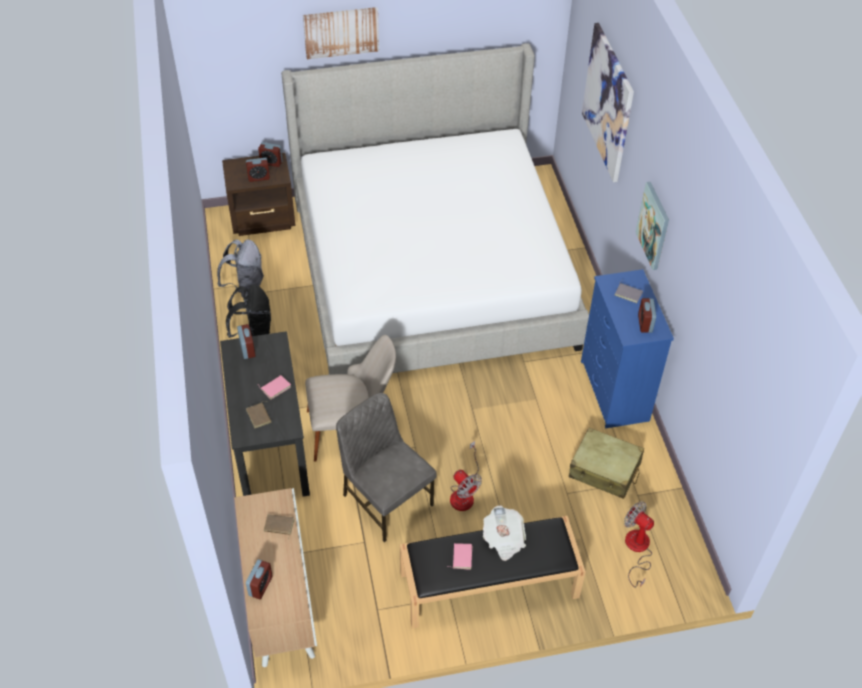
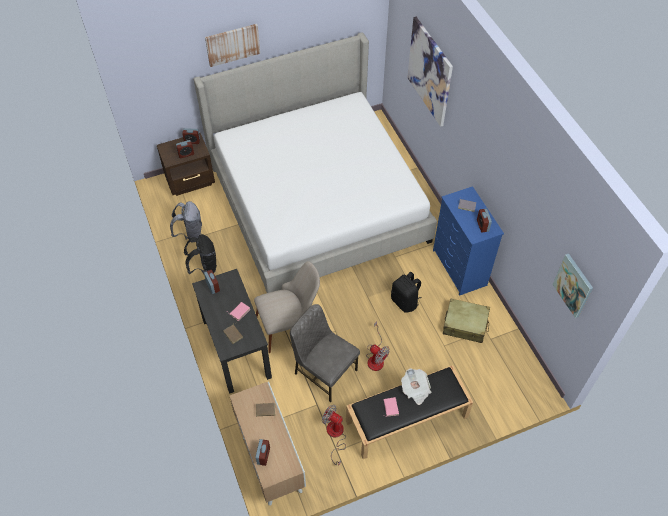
camera: 10 degrees left, 5 degrees up
fan [624,502,654,588] -> fan moved to [322,405,346,466]
picture [636,182,669,270] -> picture moved to [553,253,593,318]
none -> black backpack [391,272,422,313]

